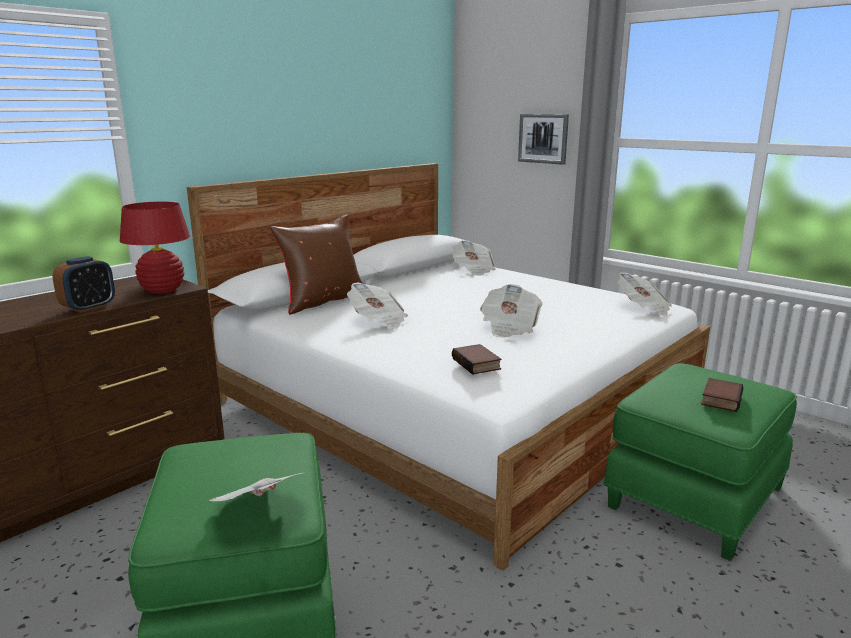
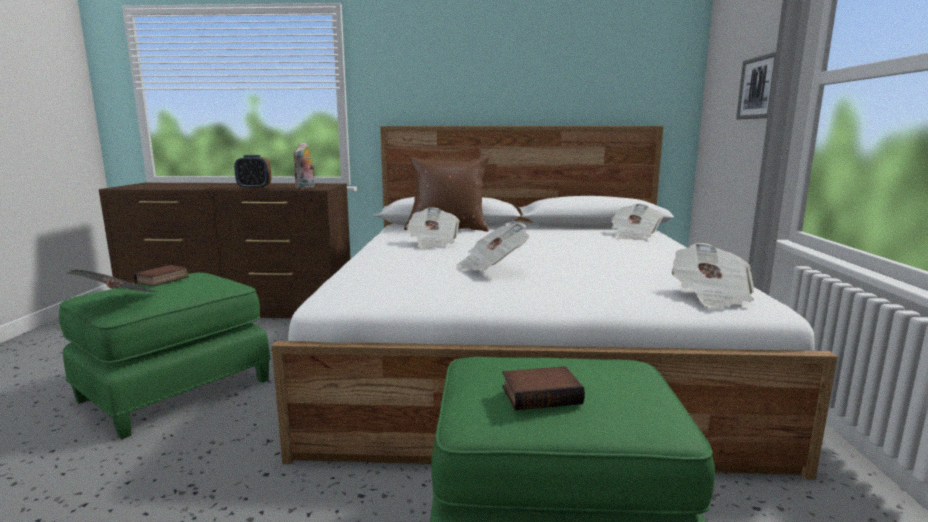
camera: 50 degrees right, 5 degrees down
red table lamp [120,202,190,294] -> plush toy [294,142,315,189]
book [452,344,502,375] -> book moved to [134,265,189,286]

